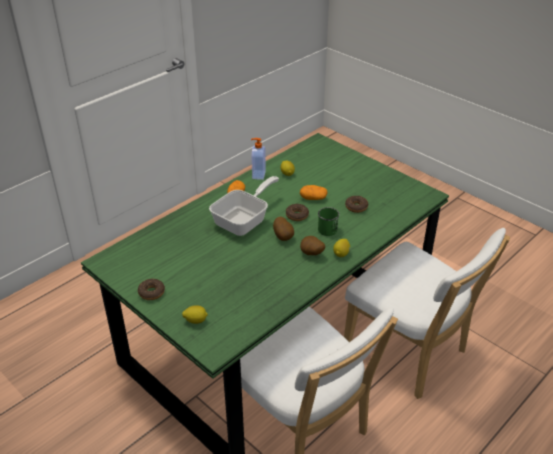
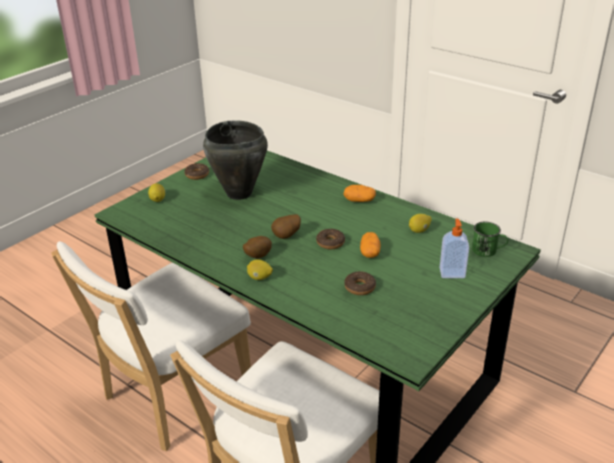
camera: 85 degrees right, 5 degrees down
frying pan [209,176,279,236] -> none
soap dispenser [251,138,266,180] -> soap dispenser moved to [440,218,469,278]
green mug [318,207,339,236] -> green mug moved to [472,222,508,257]
none -> black cooking pot [203,120,268,200]

